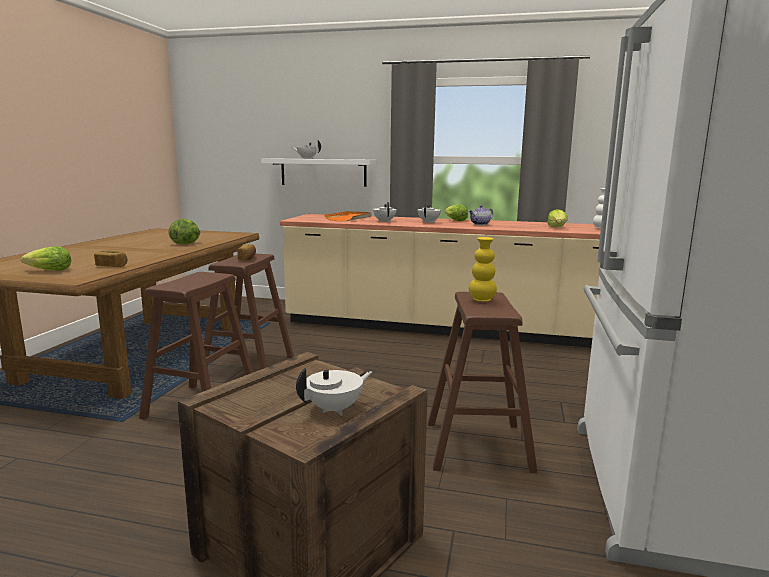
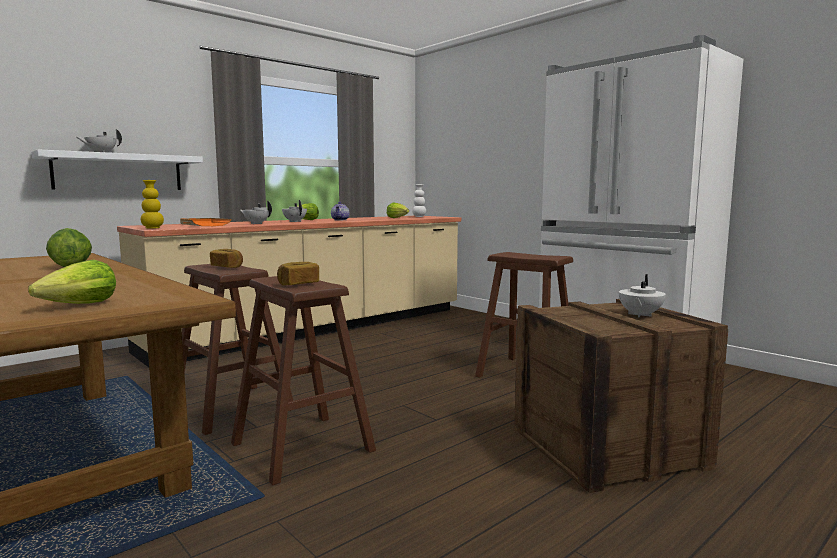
camera: 55 degrees left, 5 degrees down
bread [94,250,127,267] -> bread moved to [277,262,319,286]
white teapot [296,368,372,416] -> white teapot turned 150 degrees counterclockwise [619,274,666,318]
yellow vase [469,237,497,302] -> yellow vase moved to [141,180,164,229]

